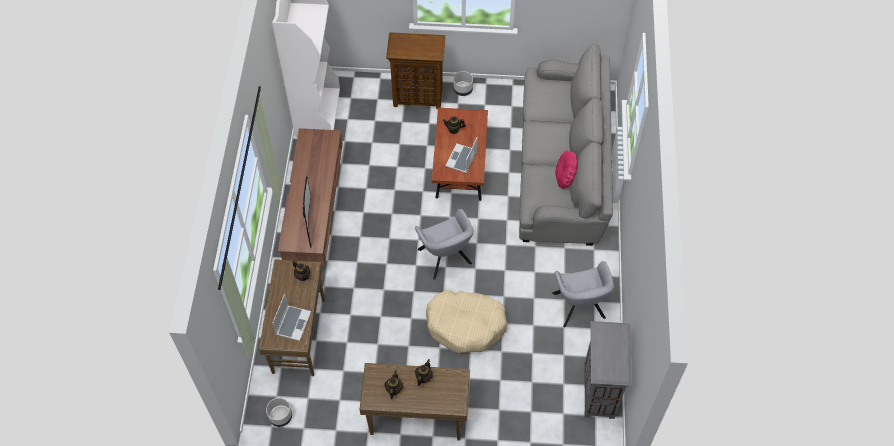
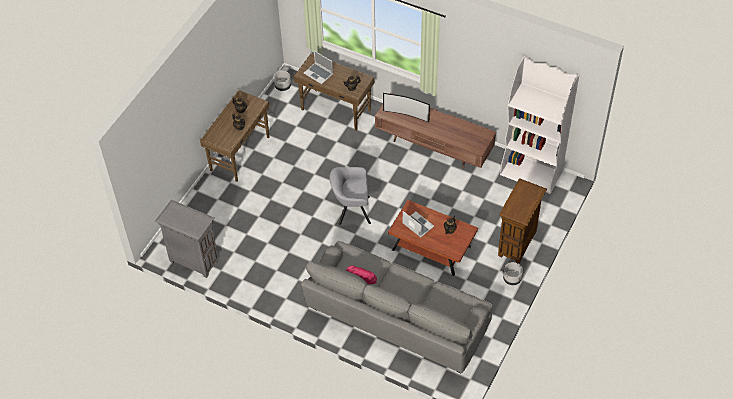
camera: 115 degrees right, 5 degrees down
beige dog bed [426,290,508,353] -> none
grey armchair [552,261,614,327] -> none

